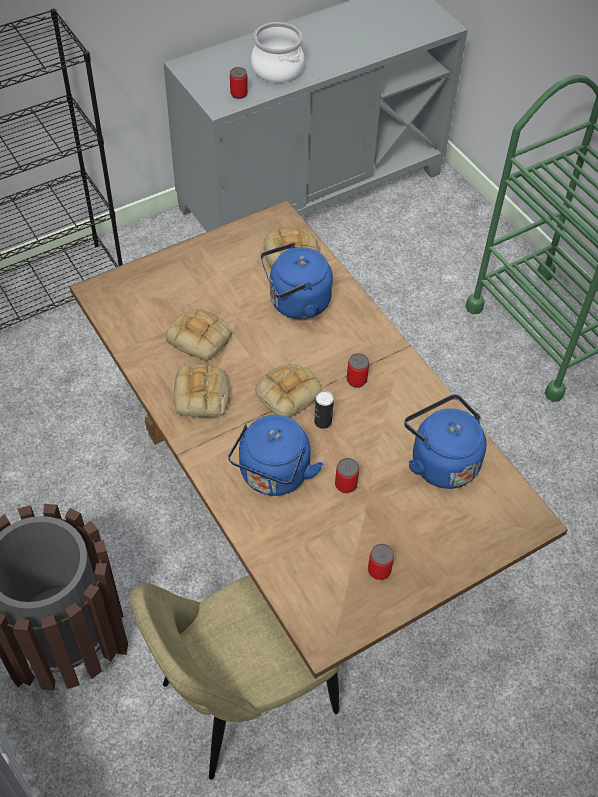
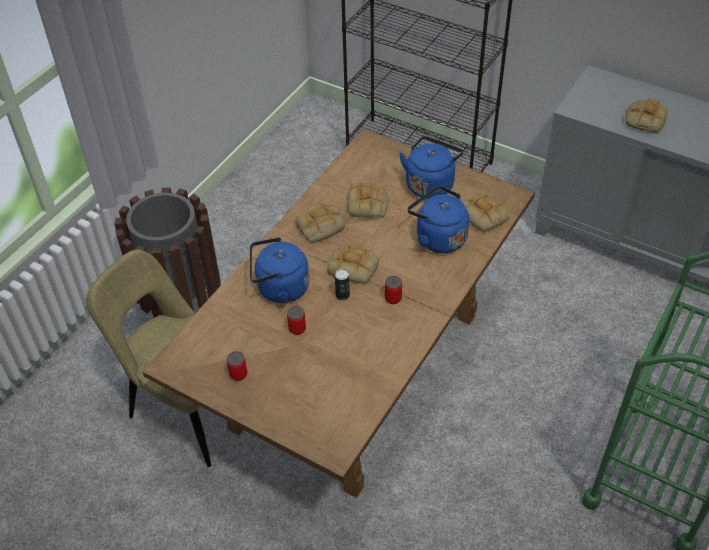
camera: 65 degrees right, 5 degrees down
can [230,67,248,99] -> none
cooking pot [251,22,304,82] -> bread [625,98,667,133]
blue kettle [404,394,487,489] -> blue kettle moved to [399,136,463,199]

